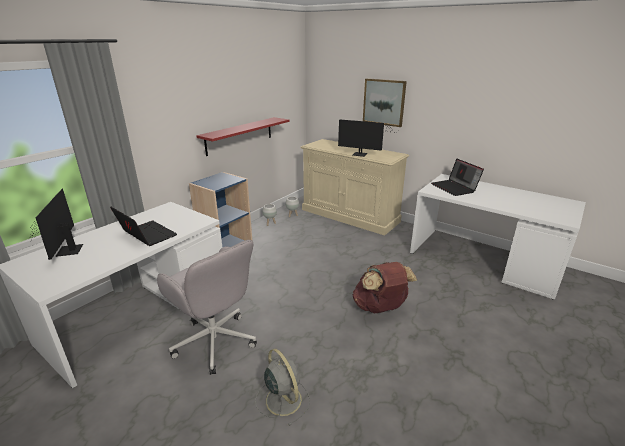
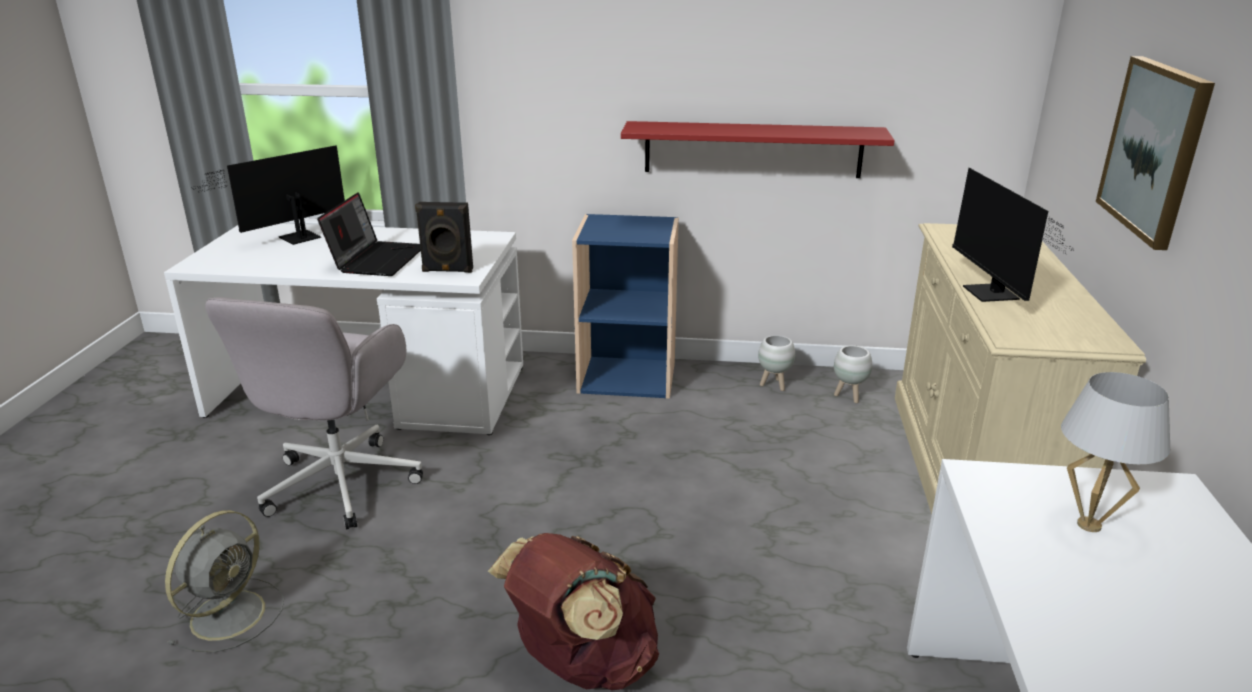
camera: 60 degrees right, 0 degrees up
laptop [431,159,484,196] -> white table lamp [1061,372,1170,532]
none -> black speaker [415,202,473,273]

